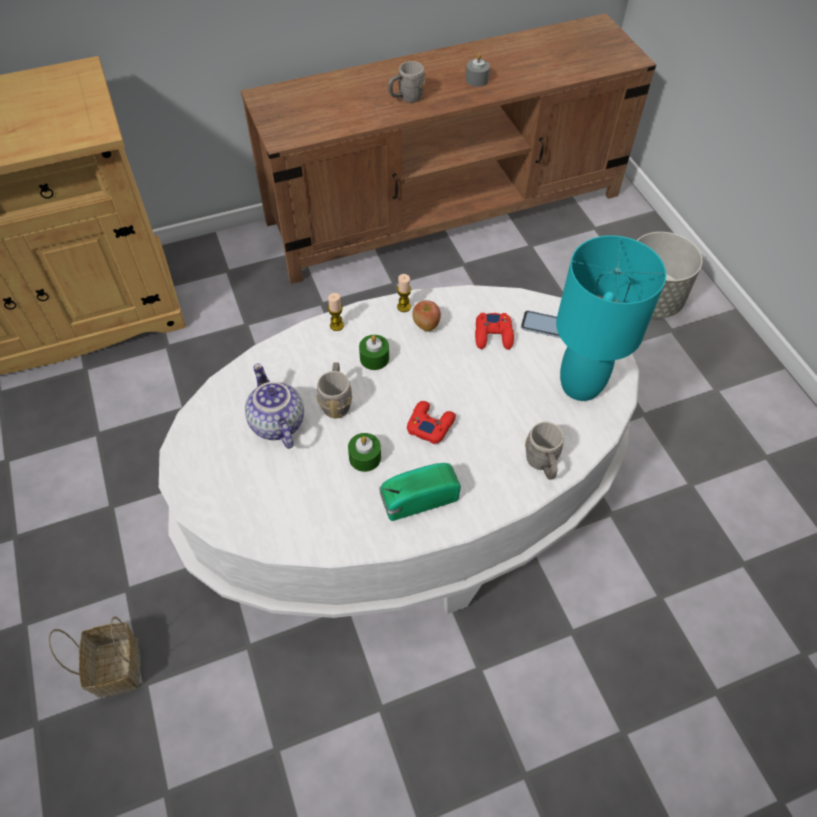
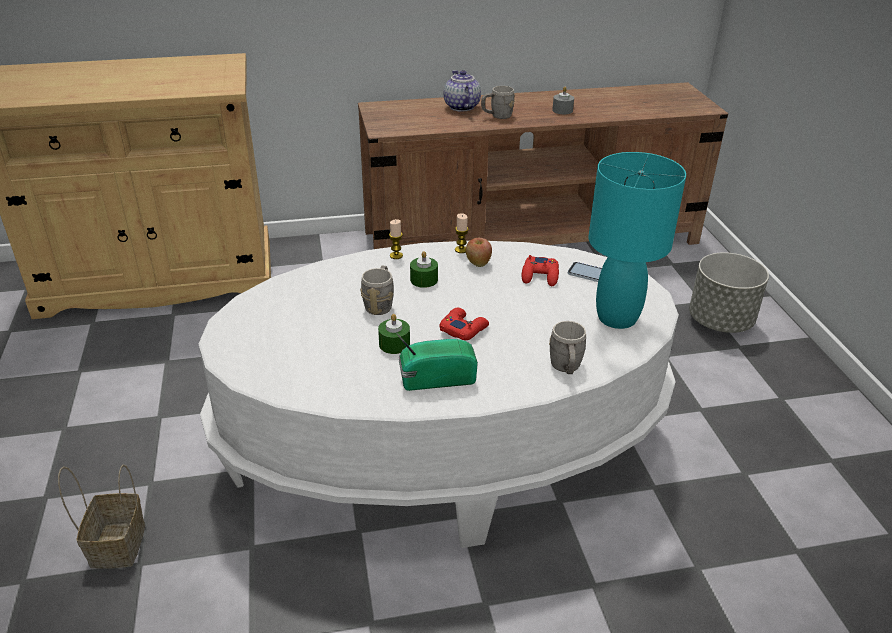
camera: 10 degrees right, 20 degrees down
teapot [245,363,304,449] -> teapot moved to [444,70,481,111]

